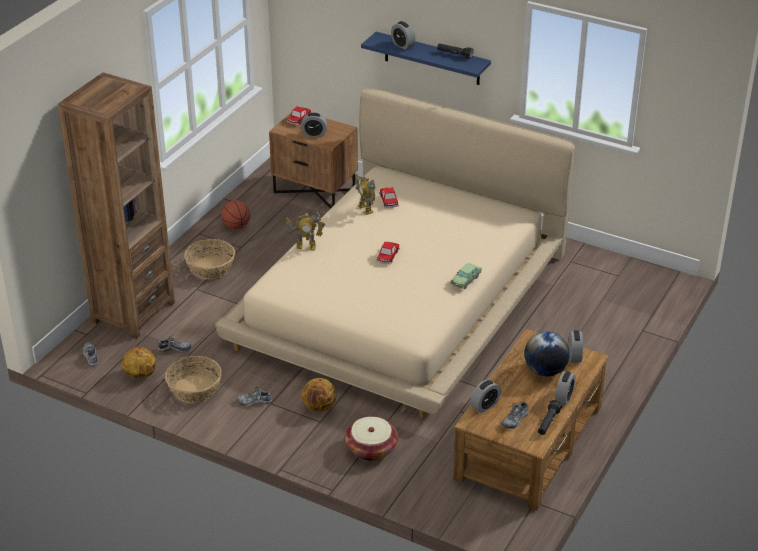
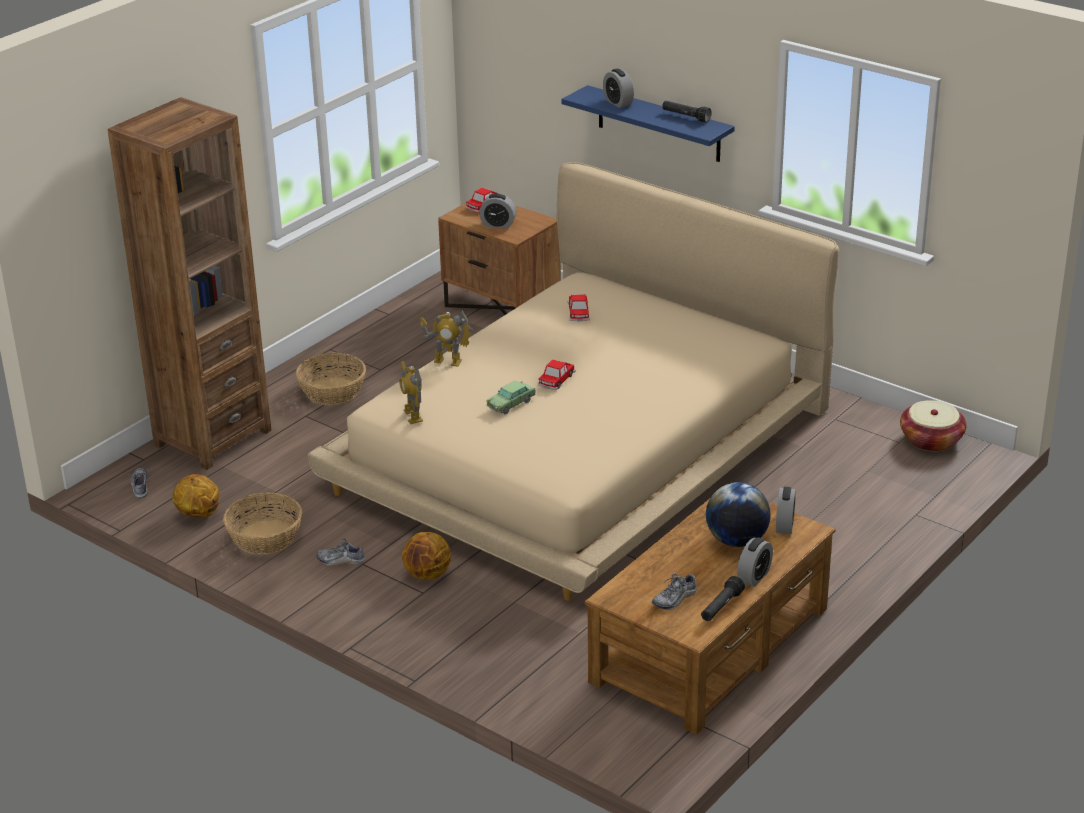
camera: 10 degrees right, 5 degrees down
shoe [158,334,191,352] -> none
basketball [221,200,250,229] -> none
basket [345,417,398,461] -> basket moved to [900,400,967,452]
toy robot [355,173,375,215] -> toy robot moved to [399,361,423,424]
toy car [450,263,482,289] -> toy car moved to [486,381,536,415]
alarm clock [470,379,501,413] -> none

